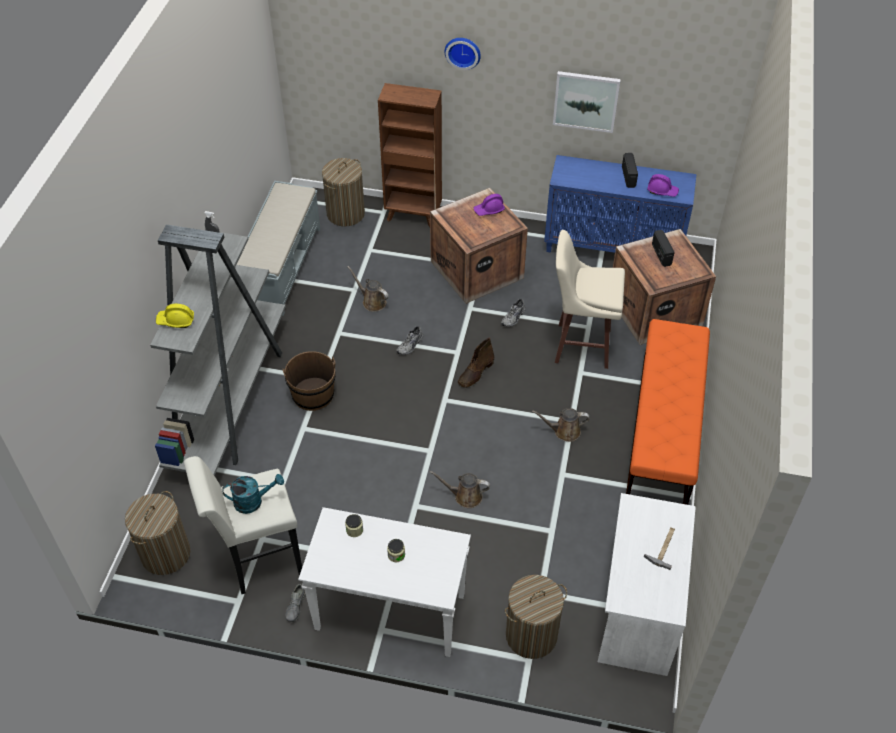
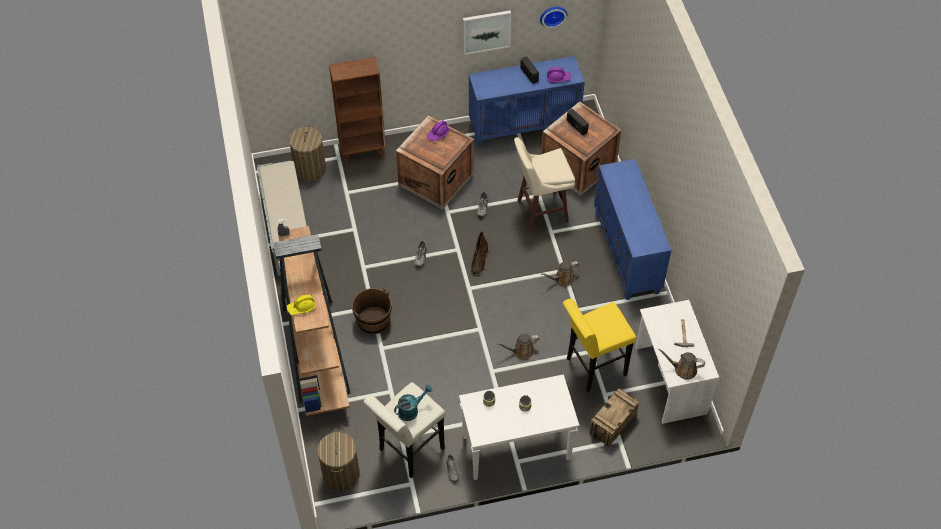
camera: 25 degrees left, 5 degrees up
grey bookcase [150,225,286,476] -> brown bookcase [273,226,351,416]
brown watering can [347,266,389,312] -> brown watering can moved to [658,348,705,380]
wall clock [445,38,481,70] -> wall clock moved to [540,7,567,28]
laundry basket [505,575,567,659] -> crate [589,388,639,447]
orange bench [626,319,710,505] -> blue cabinet [594,159,671,300]
none -> yellow stool [563,299,636,392]

